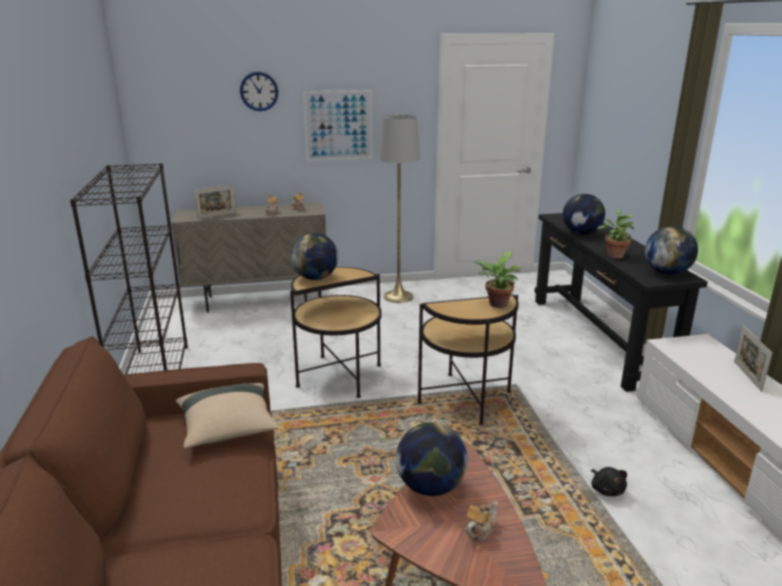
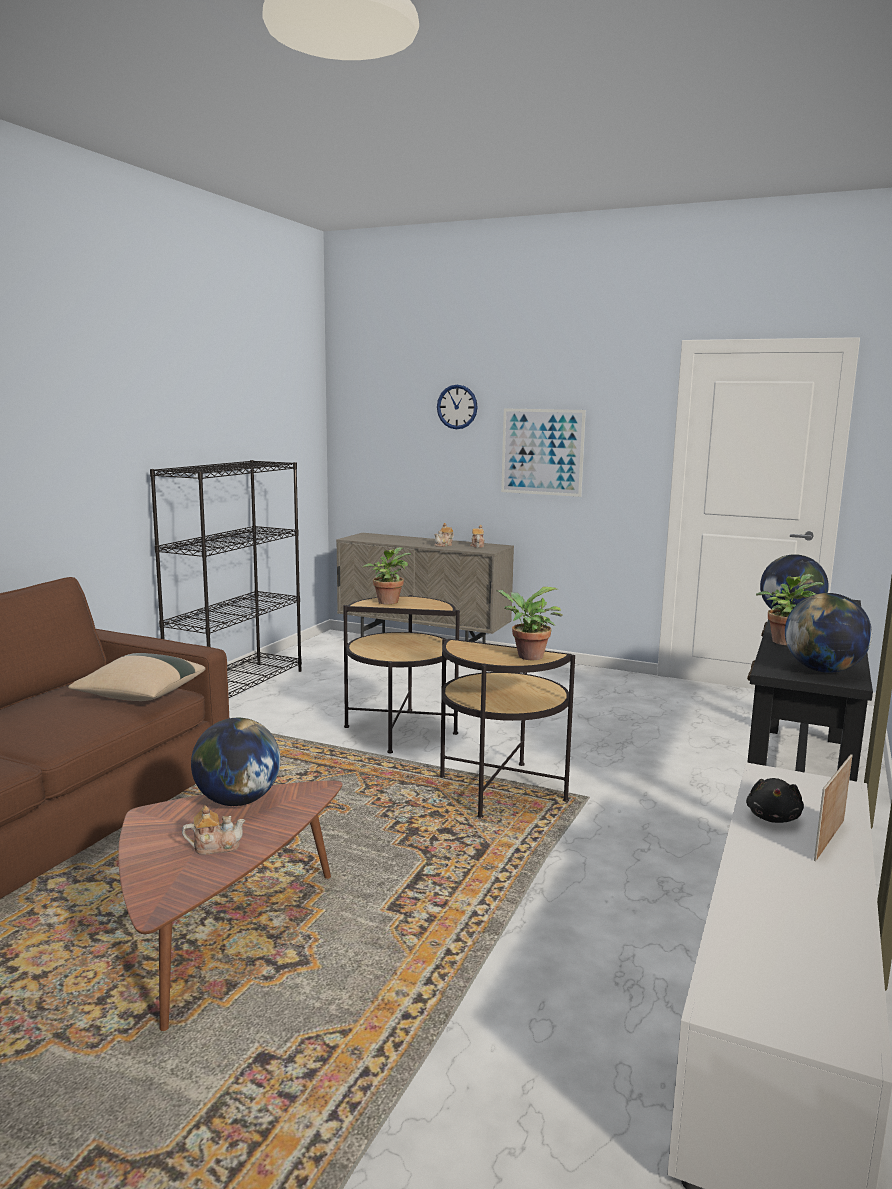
camera: 35 degrees right, 10 degrees down
picture frame [194,185,236,219] -> none
globe [291,233,338,280] -> potted plant [363,547,411,605]
grey floor lamp [378,115,420,303] -> none
black plush toy [591,467,627,496] -> black plush toy moved to [746,778,804,823]

